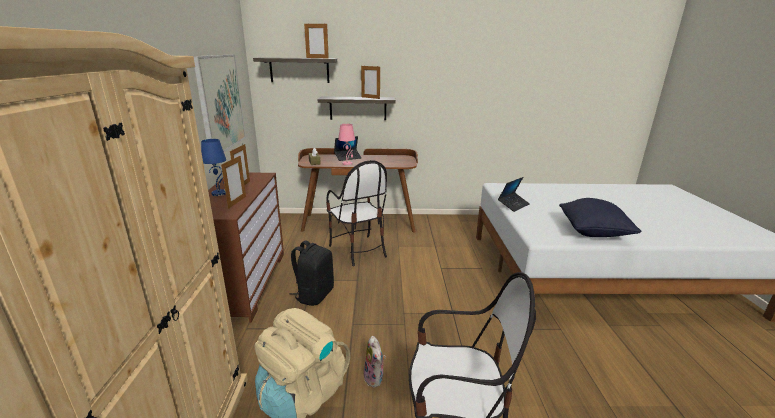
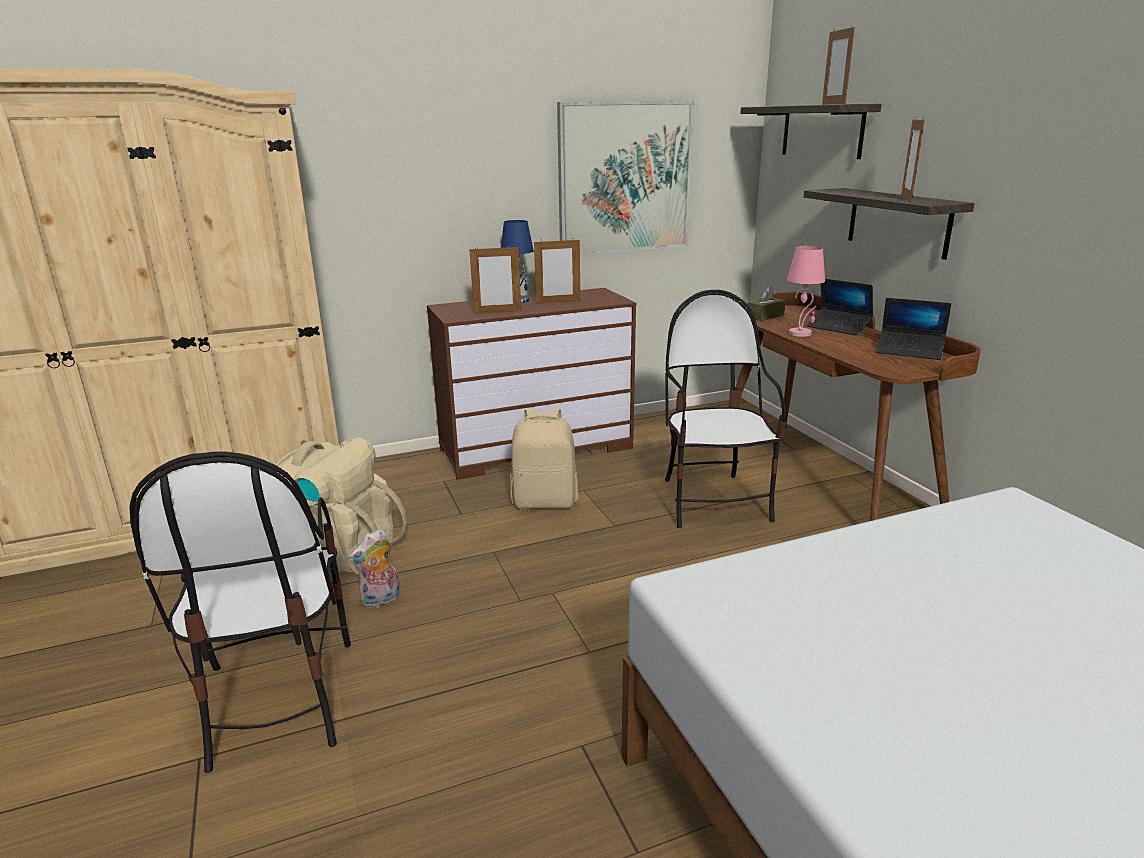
camera: 70 degrees right, 0 degrees up
black backpack [290,240,334,306] -> beige backpack [510,409,579,509]
chair [326,160,387,266] -> chair turned 135 degrees clockwise [665,290,786,528]
laptop [498,177,530,212] -> laptop moved to [876,298,951,360]
black pillow [559,198,641,237] -> none

